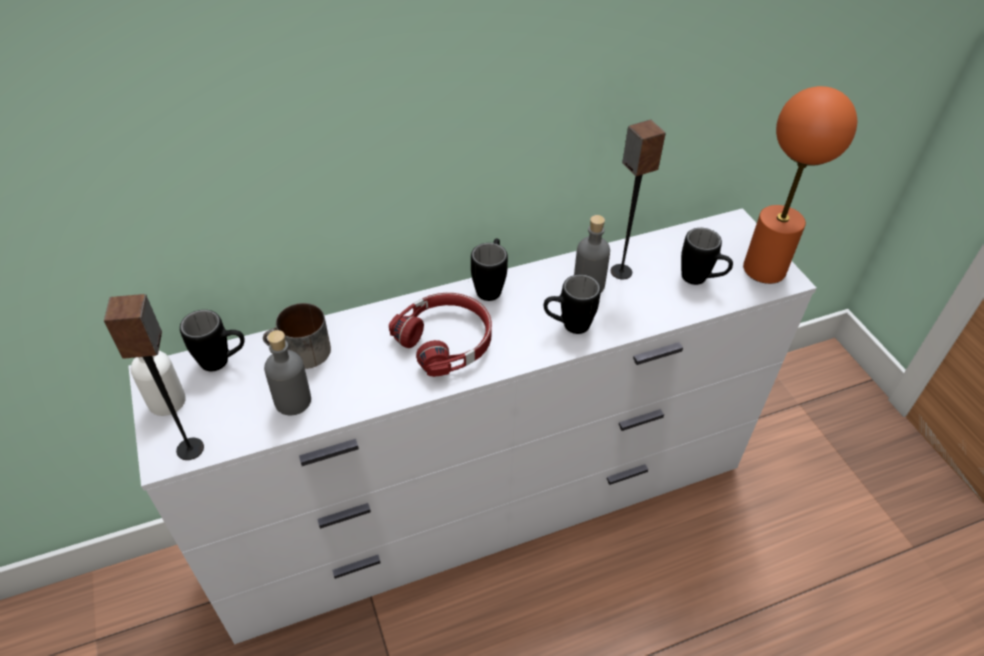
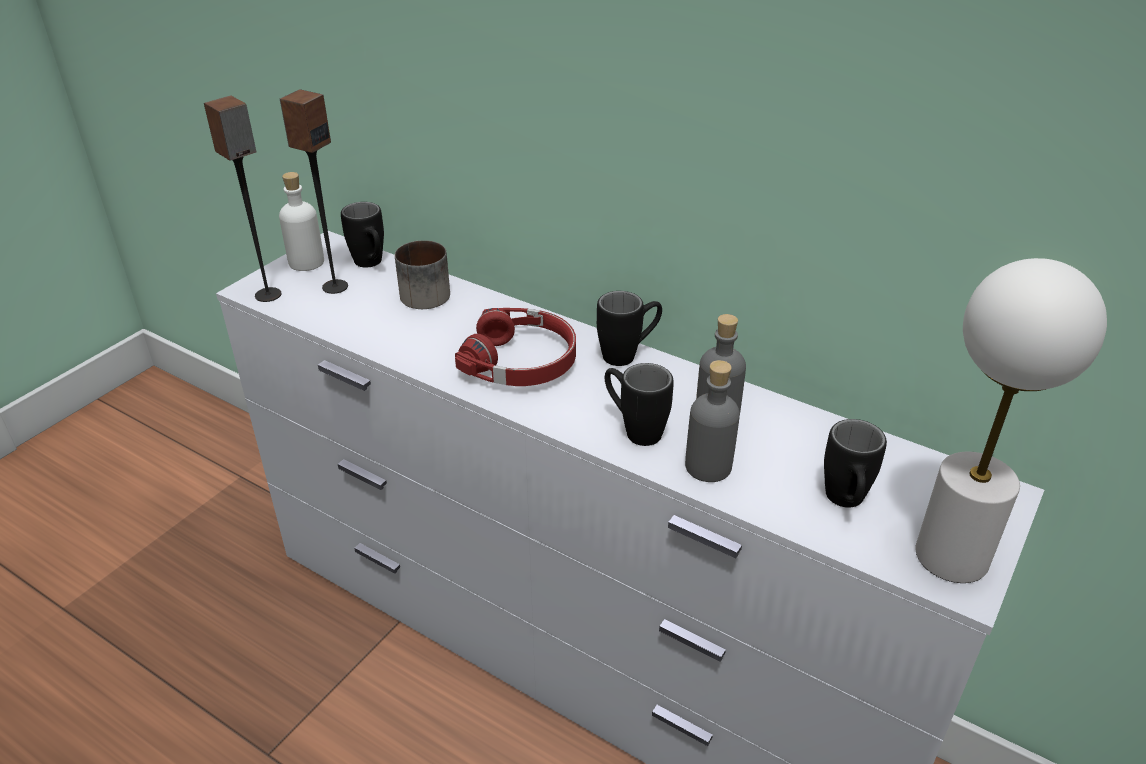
camera: 55 degrees right, 10 degrees down
grey bottle [264,330,311,415] -> grey bottle moved to [685,360,740,482]
speaker [611,120,666,279] -> speaker moved to [280,89,348,294]
orange table lamp [743,86,857,284] -> white table lamp [915,258,1107,583]

